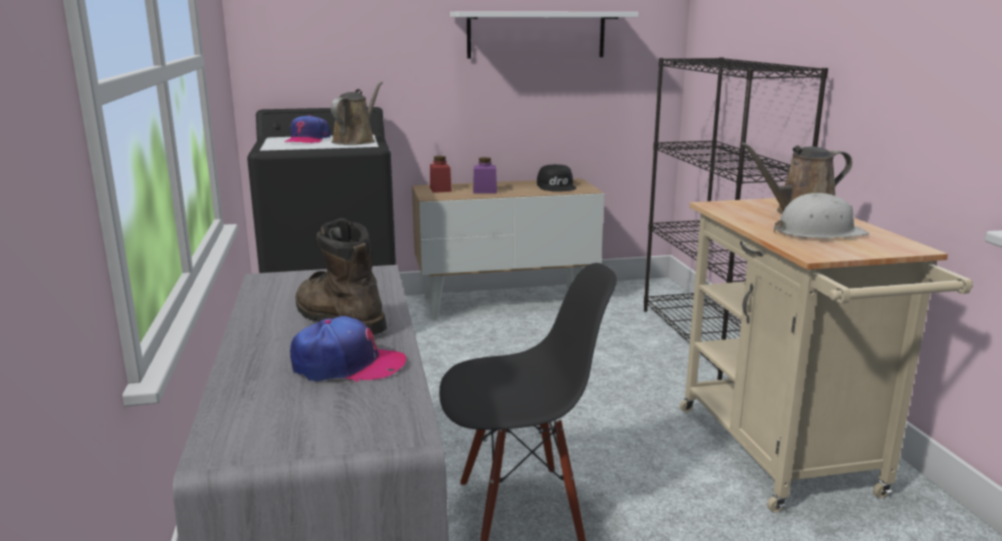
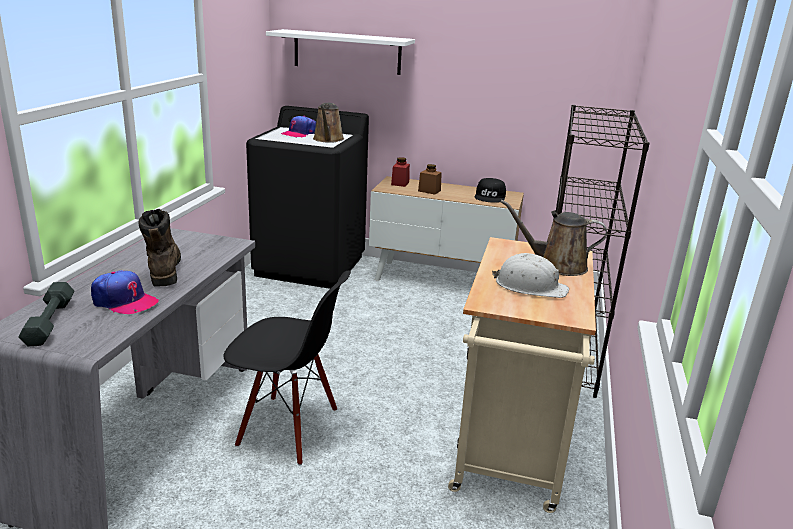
camera: 25 degrees right, 5 degrees up
brown watering can [331,81,383,145] -> brown watering can turned 135 degrees clockwise [313,103,344,143]
white shelf [450,11,639,59] -> white shelf moved to [266,29,415,75]
purple jar [473,157,497,194] -> brown jar [418,164,442,195]
none -> grey dumbbell [18,282,74,347]

